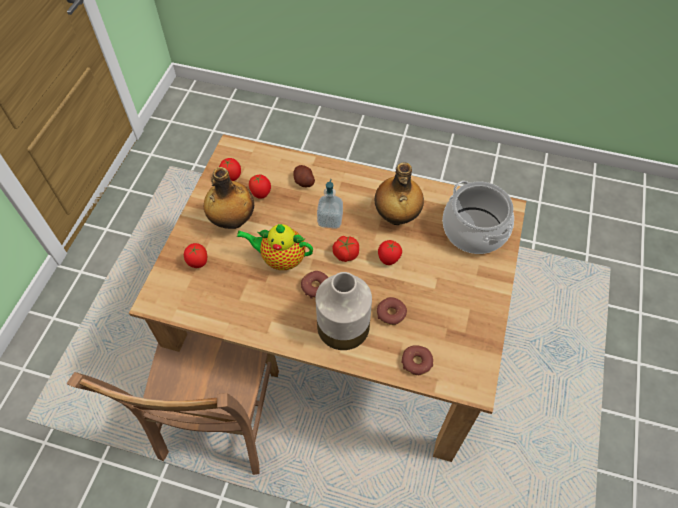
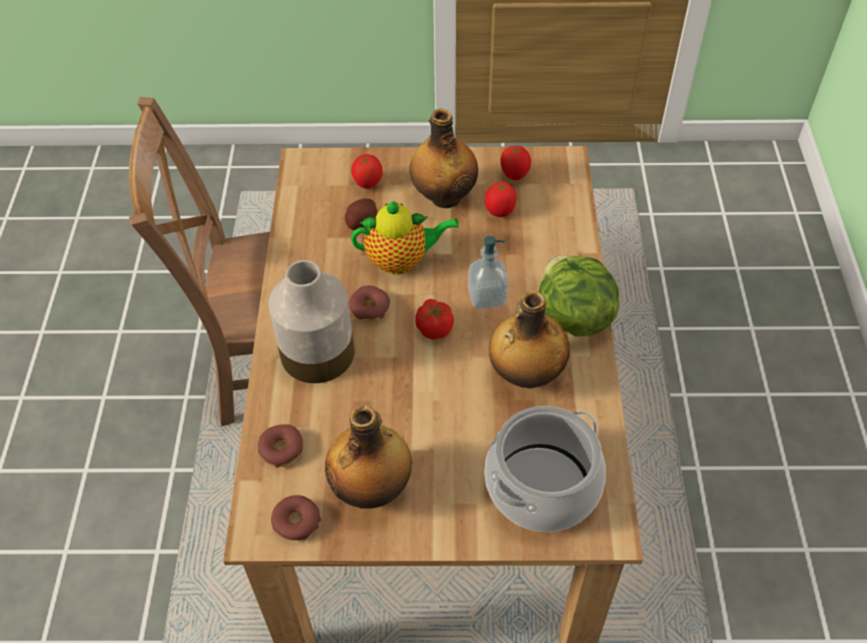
camera: 75 degrees right, 5 degrees down
teapot [237,224,313,270] -> teapot turned 90 degrees clockwise [351,201,459,274]
potato [293,165,315,187] -> potato moved to [345,198,377,230]
donut [377,297,407,325] -> donut moved to [271,495,321,541]
tomato [378,240,402,265] -> none
none -> bottle [325,406,412,509]
none -> lettuce [539,255,619,336]

